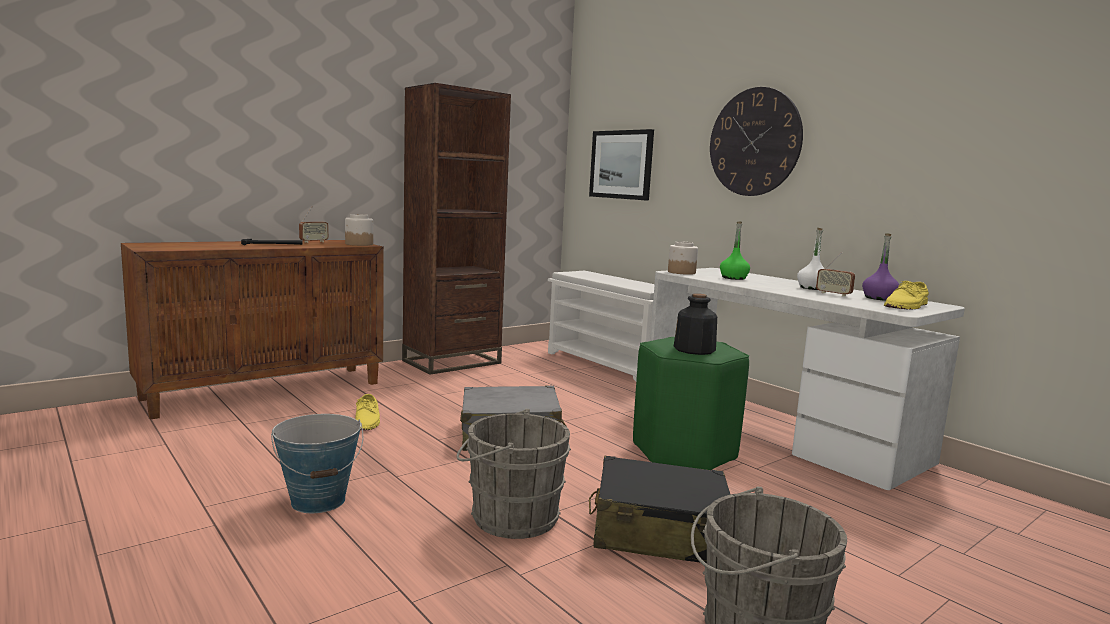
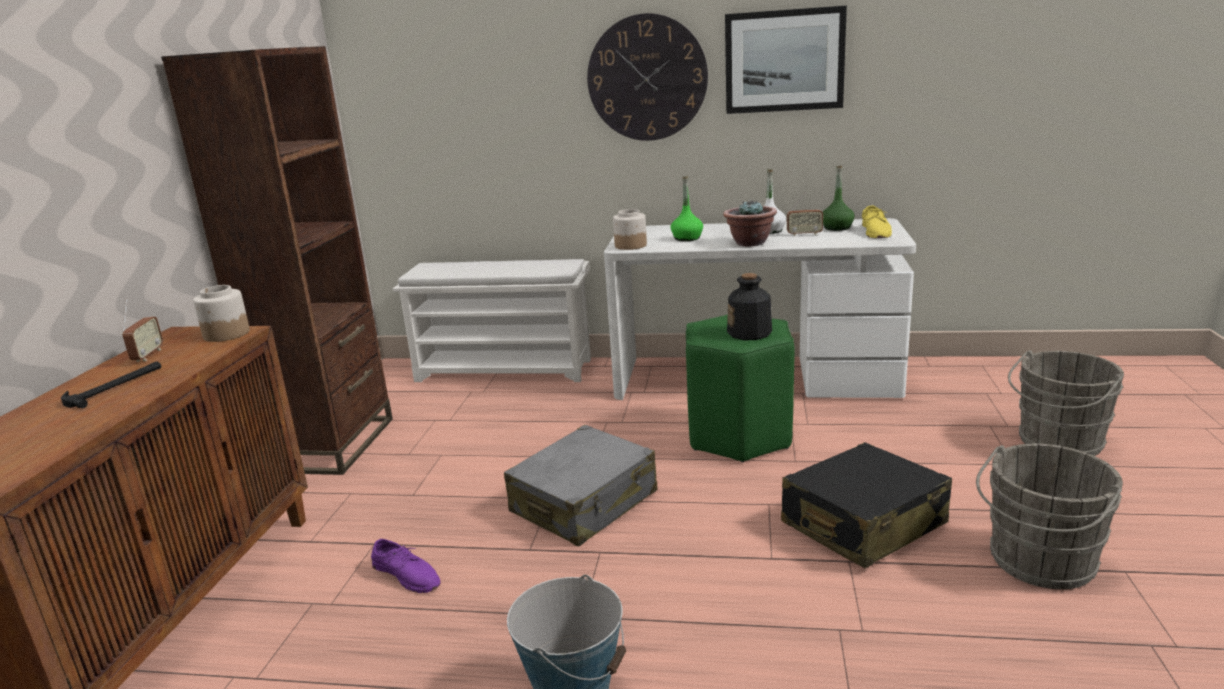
camera: 40 degrees left, 10 degrees up
yellow shoe [355,394,380,431] -> purple shoe [371,539,440,593]
grey bucket [457,409,571,539] -> grey bucket moved to [1008,350,1124,456]
picture [589,129,654,201] -> picture moved to [725,6,847,114]
purple bottle [862,233,899,301] -> green bottle [823,166,855,231]
none -> potted plant [723,199,777,246]

